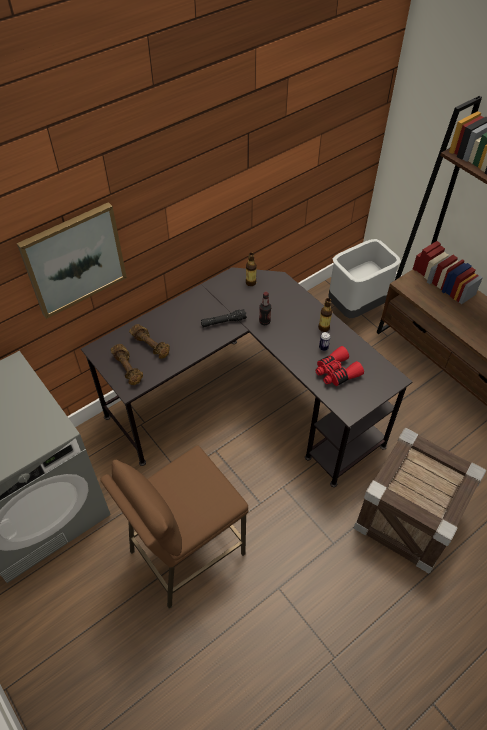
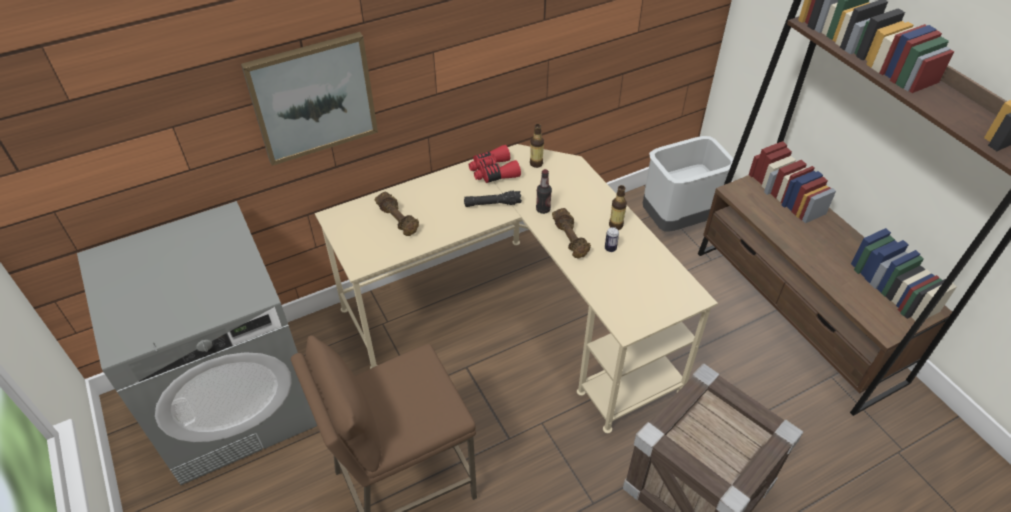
camera: 10 degrees right, 5 degrees down
black desk [81,267,412,487] -> beige desk [315,144,718,433]
brown dumbbell [111,344,143,385] -> brown dumbbell moved to [552,208,591,259]
red binoculars [315,346,364,386] -> red binoculars moved to [469,145,521,183]

